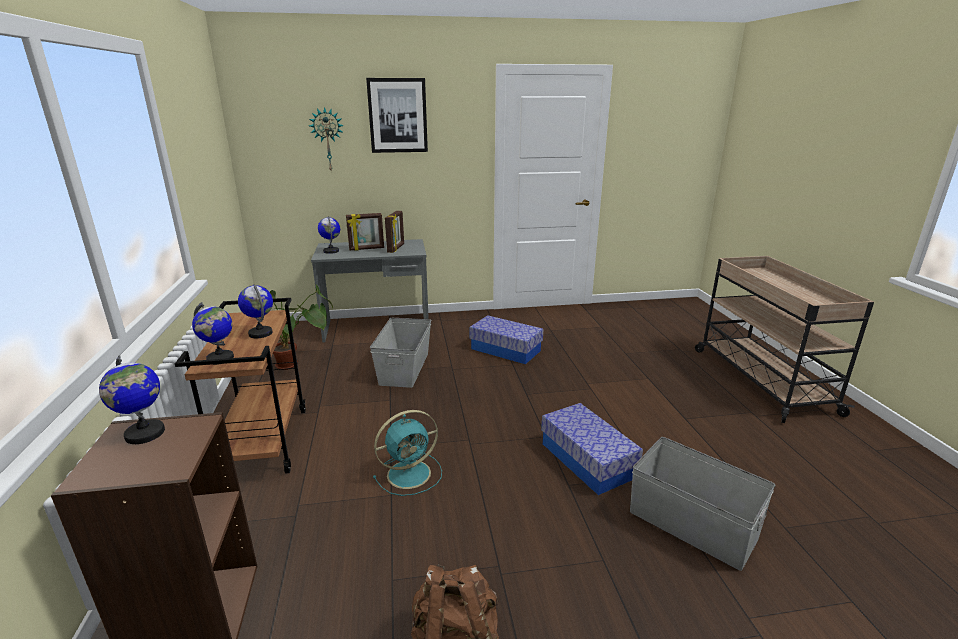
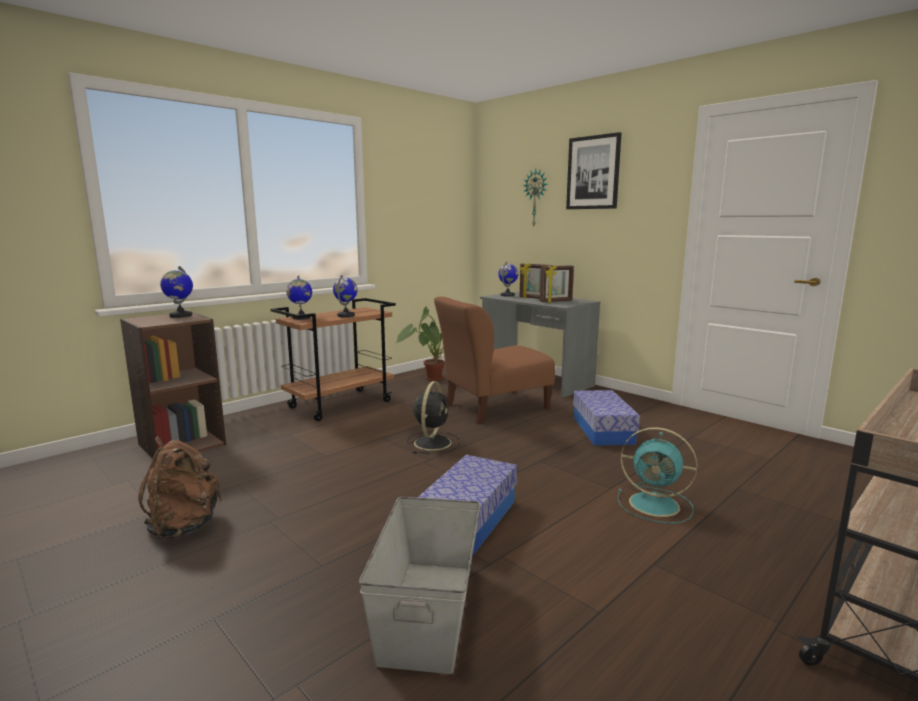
camera: 55 degrees right, 10 degrees down
grey storage box [370,318,432,388] -> brown chair [434,297,555,423]
turquoise fan [373,410,442,496] -> turquoise fan moved to [618,427,698,524]
none -> black fan [407,381,460,454]

